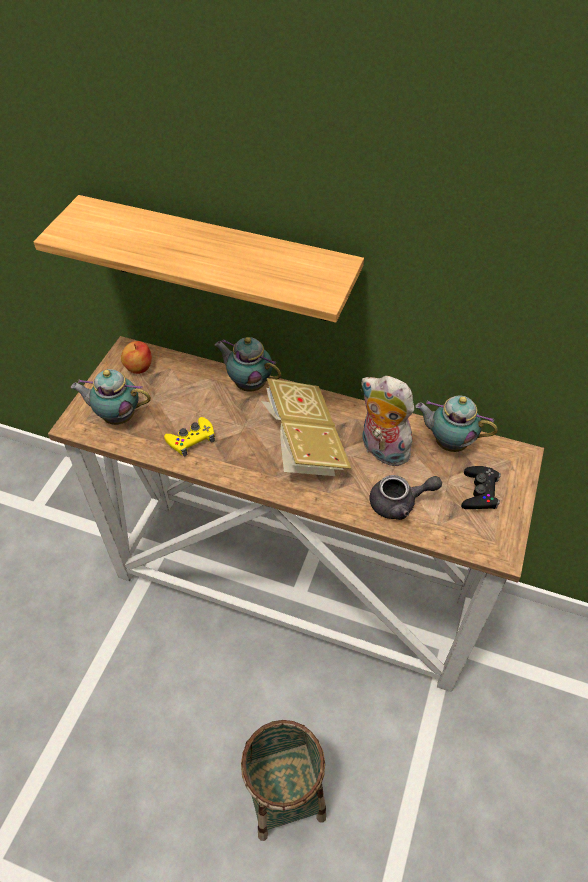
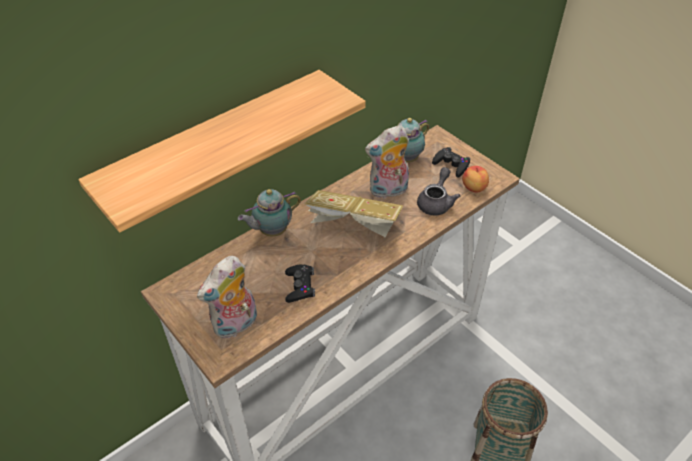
camera: 60 degrees left, 5 degrees down
teapot [71,369,151,425] -> plush toy [197,256,257,338]
apple [121,341,152,374] -> apple moved to [462,166,489,192]
yellow game controller [164,417,215,456] -> black game controller [285,264,315,303]

